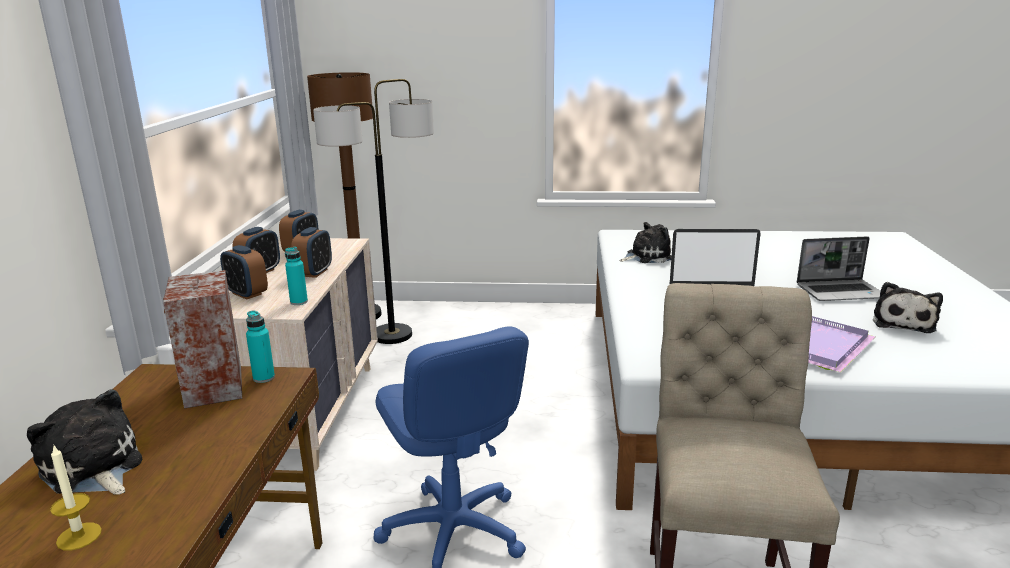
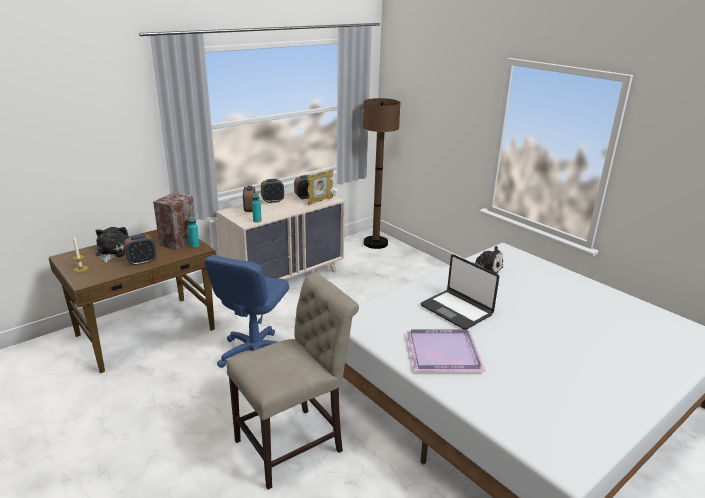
camera: 45 degrees right, 5 degrees up
alarm clock [291,227,332,278] -> alarm clock moved to [124,234,156,266]
floor lamp [313,79,434,344] -> none
laptop [797,236,880,301] -> none
plush toy [873,282,943,333] -> none
none -> picture frame [307,169,333,205]

